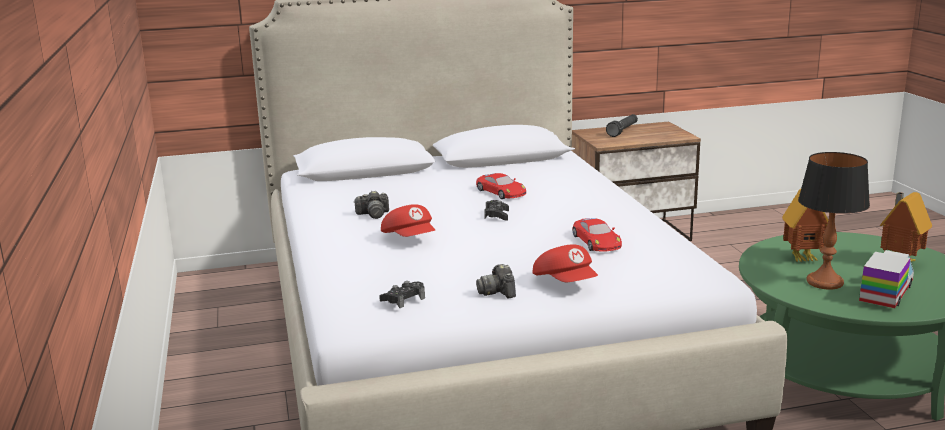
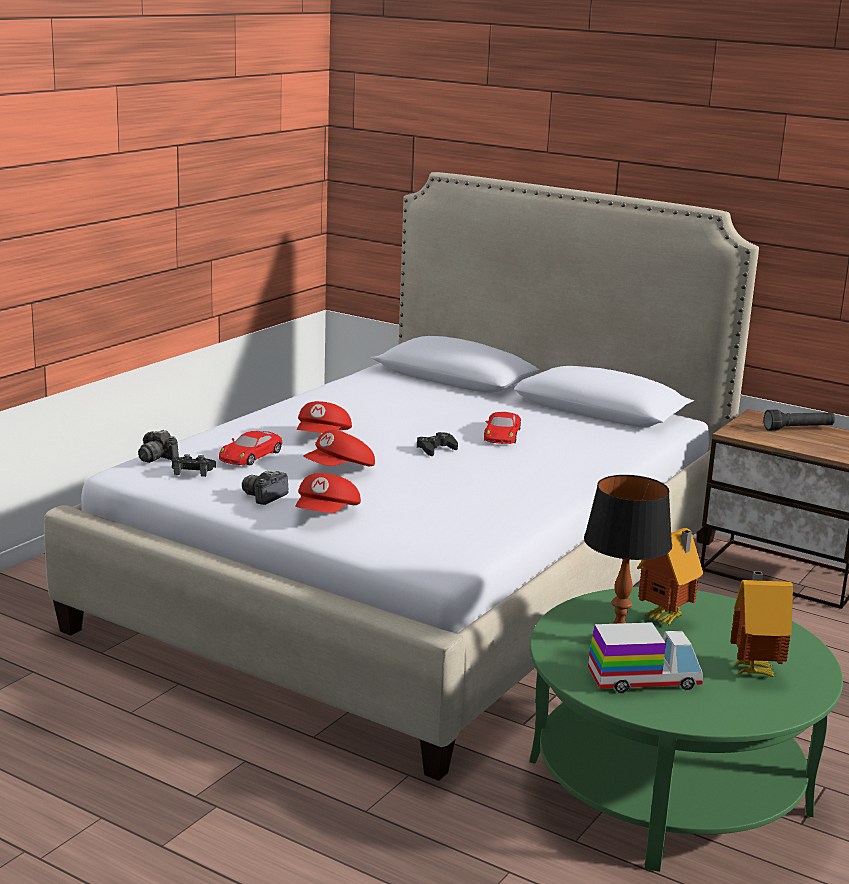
camera: 45 degrees right, 0 degrees up
camera [354,190,389,219] -> camera moved to [138,430,179,463]
red toy car [572,218,622,252] -> red toy car moved to [219,431,282,465]
none -> red cap [304,430,375,466]

